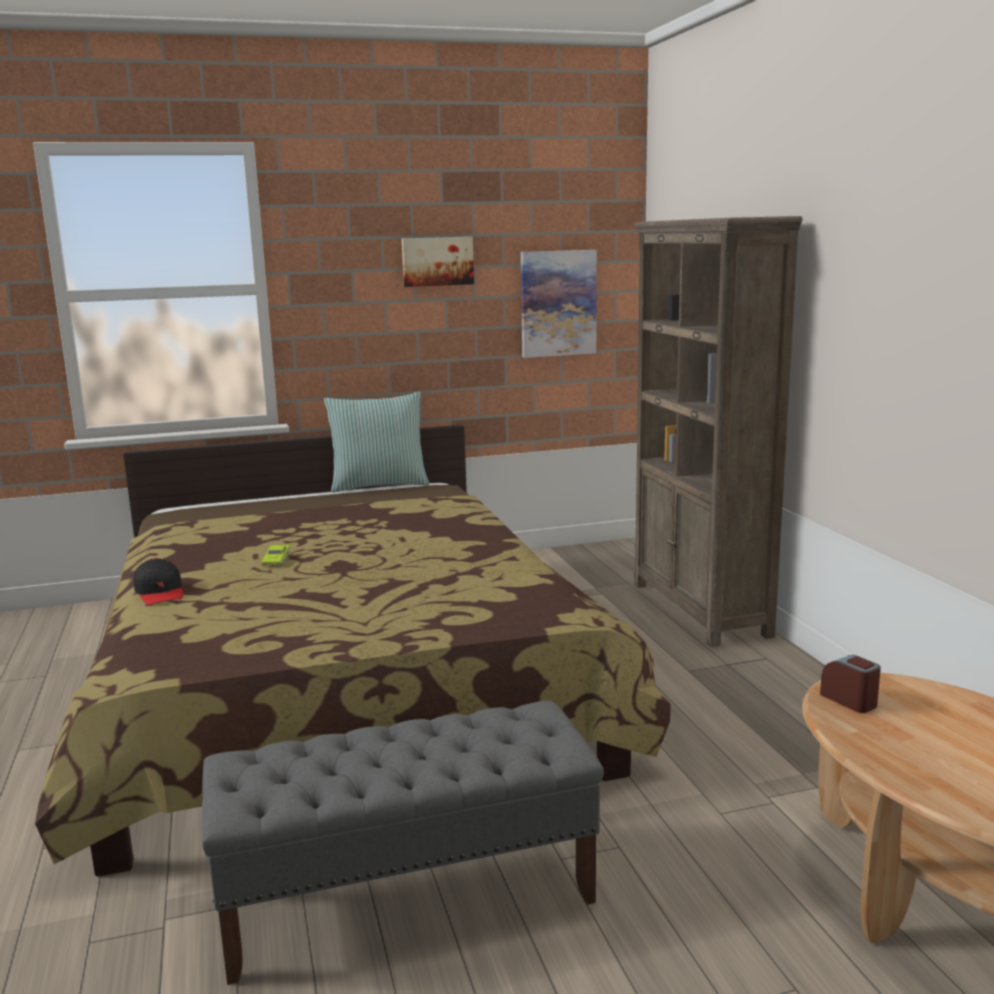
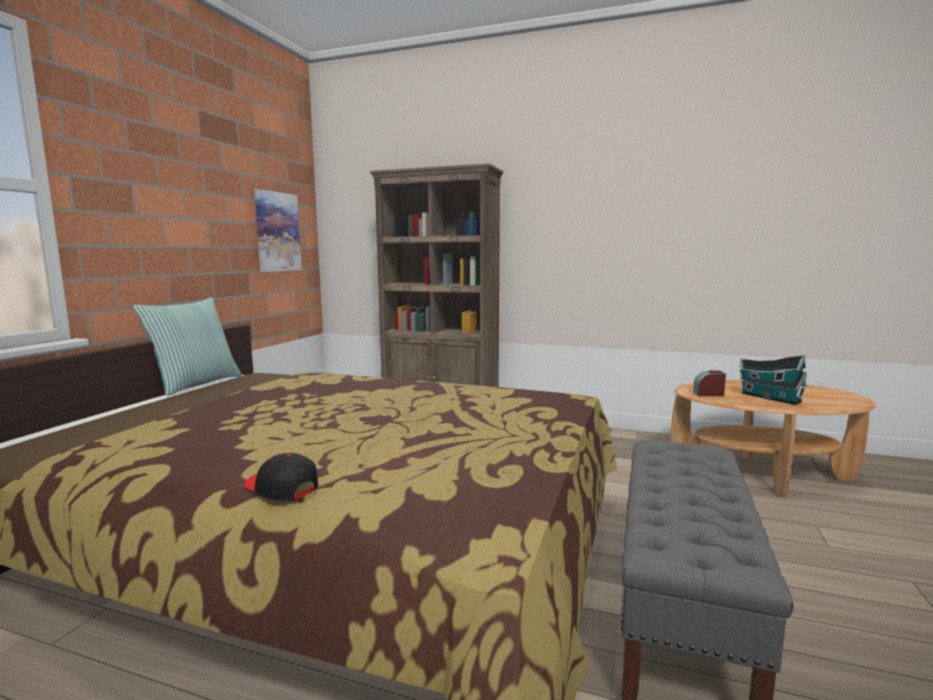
camera: 55 degrees left, 5 degrees down
black cap [134,558,183,605] -> black cap turned 150 degrees counterclockwise [244,453,318,501]
green toy car [261,545,291,565] -> none
picture [402,237,474,287] -> none
none -> toy house [740,355,807,405]

